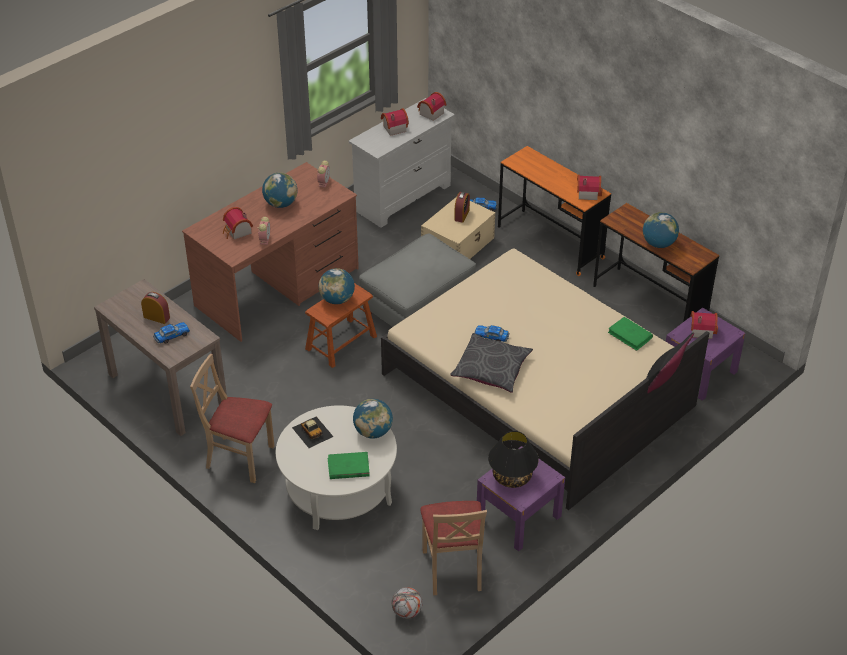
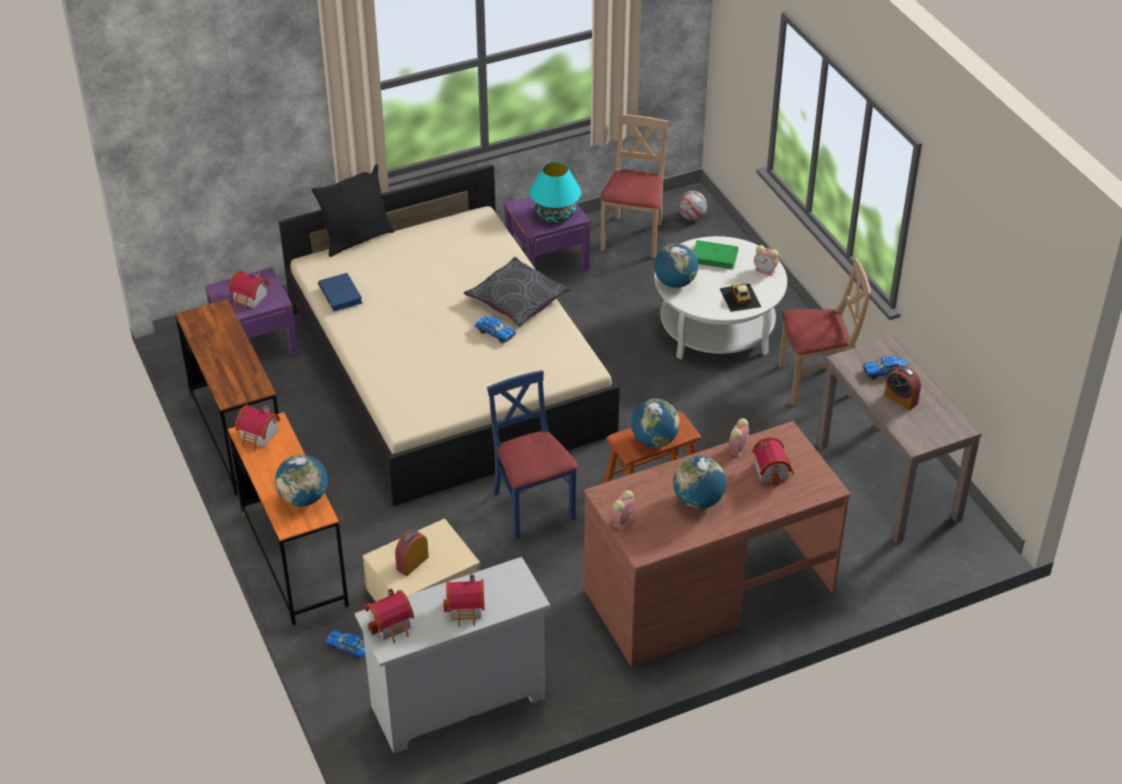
camera: 160 degrees left, 0 degrees up
beige chair [190,354,274,483] -> beige chair turned 45 degrees counterclockwise [779,258,871,405]
grey ottoman [359,234,476,327] -> blue chair [487,370,578,539]
black table lamp [488,431,539,488] -> turquoise table lamp [529,162,581,223]
green book [608,317,653,351] -> blue book [318,273,363,311]
globe [643,212,679,248] -> globe moved to [275,454,328,506]
none -> alarm clock [754,245,779,276]

